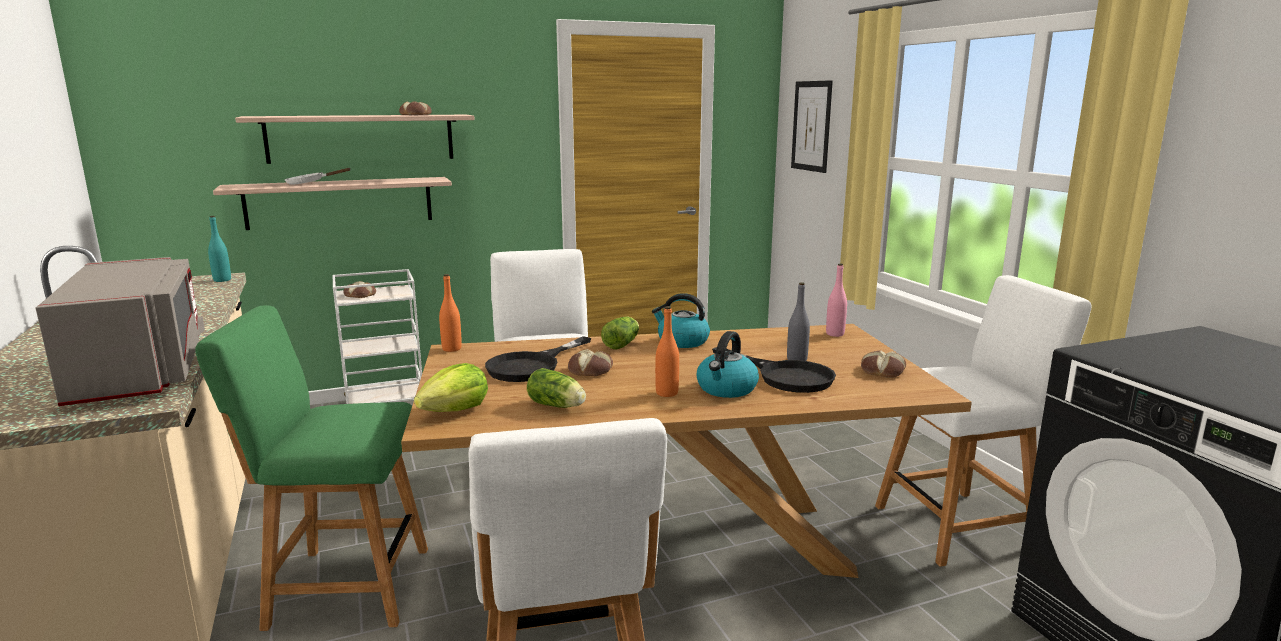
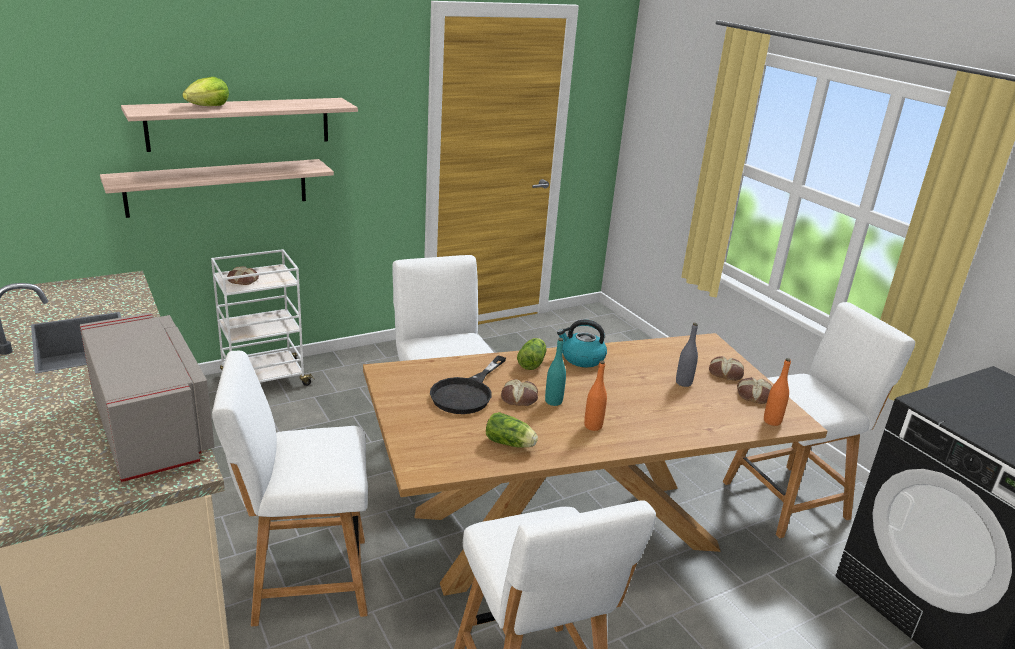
camera: 10 degrees left, 10 degrees up
green chair [195,305,428,631] -> white chair [212,351,368,627]
turquoise bottle [208,216,231,282] -> turquoise bottle moved to [545,338,566,406]
white frying pan [285,168,351,185] -> none
bread [399,101,432,115] -> bread moved to [709,356,744,381]
lettuce [414,363,488,412] -> lettuce moved to [182,77,229,106]
orange bottle [439,274,462,352] -> orange bottle moved to [764,358,791,426]
kettle [697,331,759,398] -> none
black frying pan [712,347,836,393] -> none
picture [791,80,833,173] -> none
pink bottle [826,263,847,337] -> none

